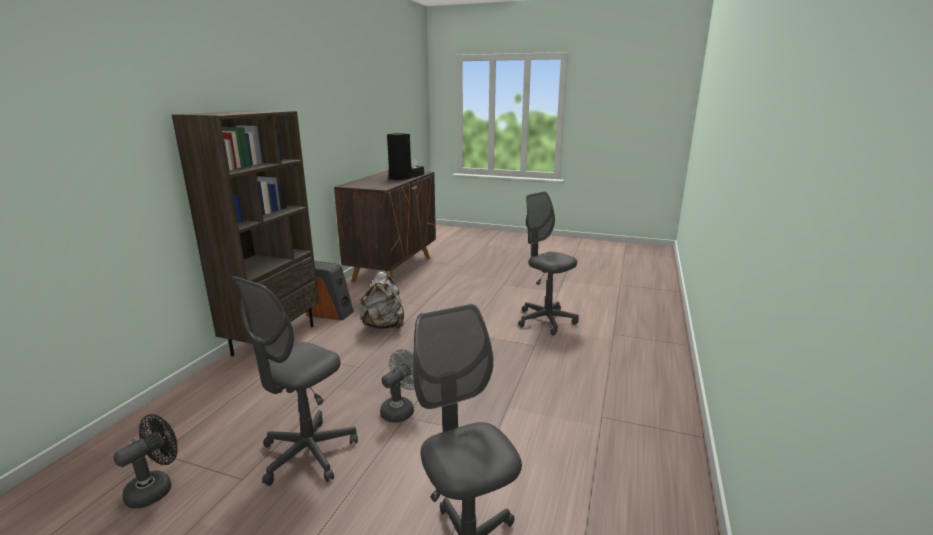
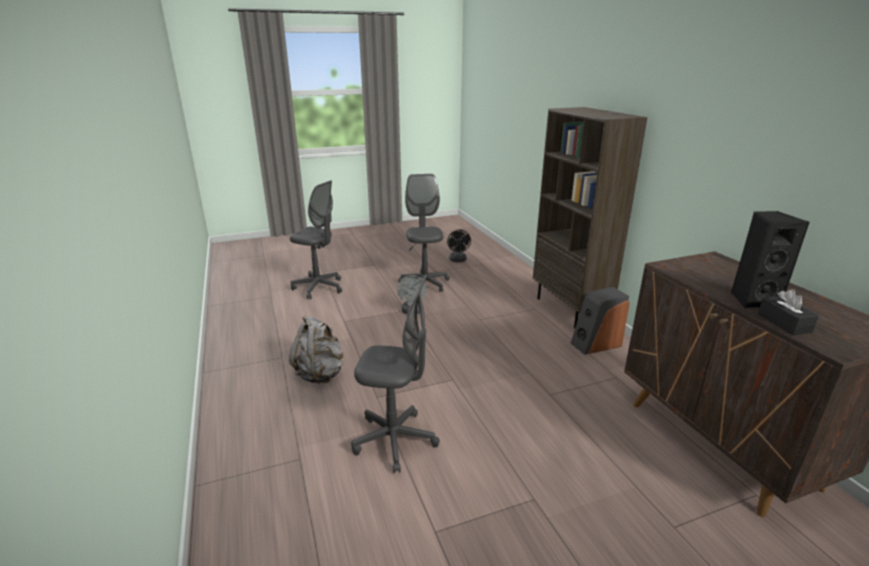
camera: 140 degrees right, 5 degrees up
grey backpack [359,271,404,329] -> grey backpack moved to [289,316,344,384]

